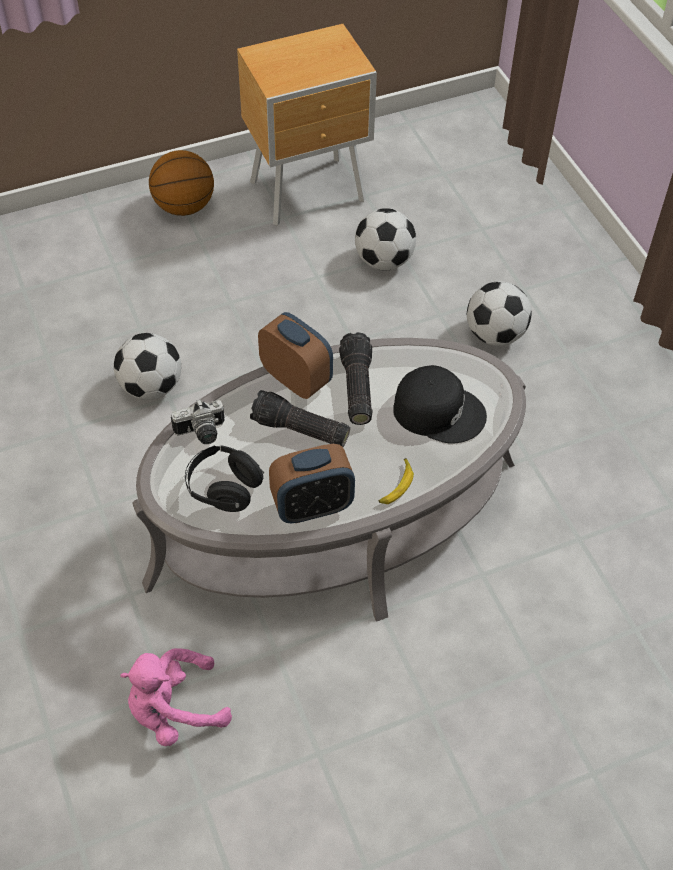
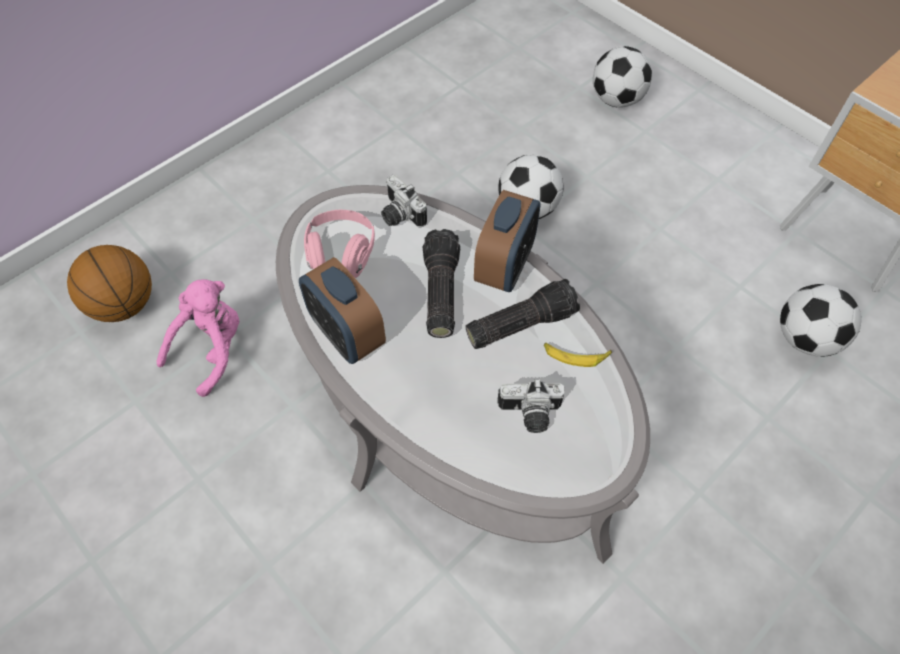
camera: 70 degrees right, 5 degrees up
pink plush toy [120,648,232,746] -> pink plush toy turned 75 degrees clockwise [156,279,239,397]
basketball [149,150,214,216] -> basketball moved to [67,245,152,322]
black headphones [185,445,264,512] -> pink headphones [304,210,375,278]
banana [378,458,414,504] -> banana moved to [544,343,612,367]
black cap [393,365,487,444] -> camera [497,379,565,433]
football [467,281,532,346] -> football moved to [593,46,652,108]

